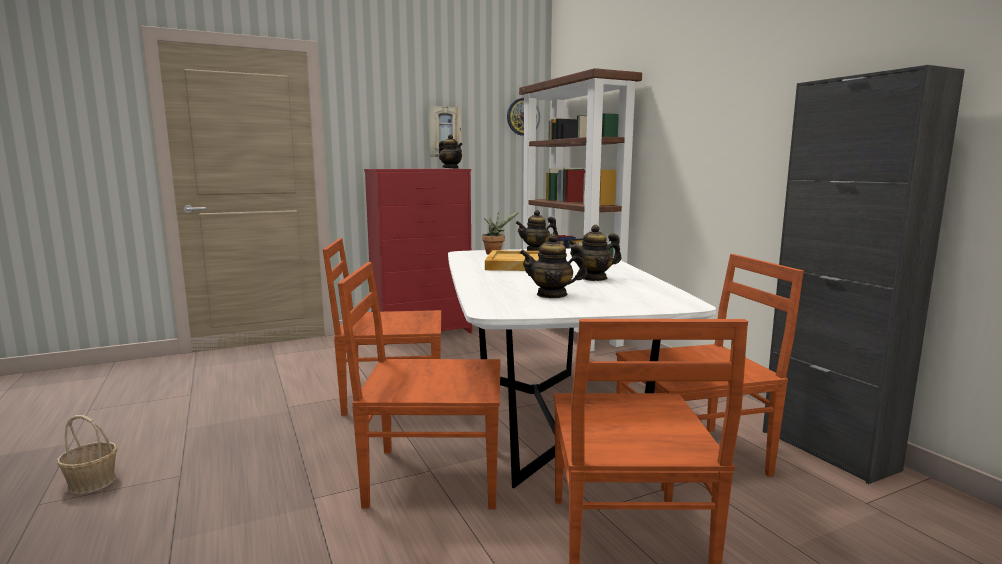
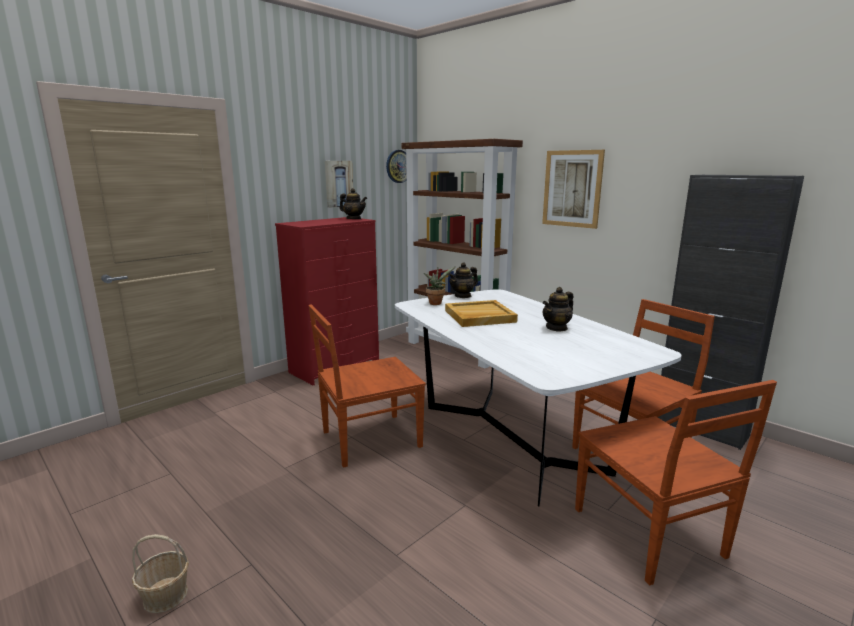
camera: 20 degrees left, 5 degrees up
brown chair [337,262,500,509] -> none
teapot [520,234,587,298] -> none
none -> picture [542,150,605,229]

